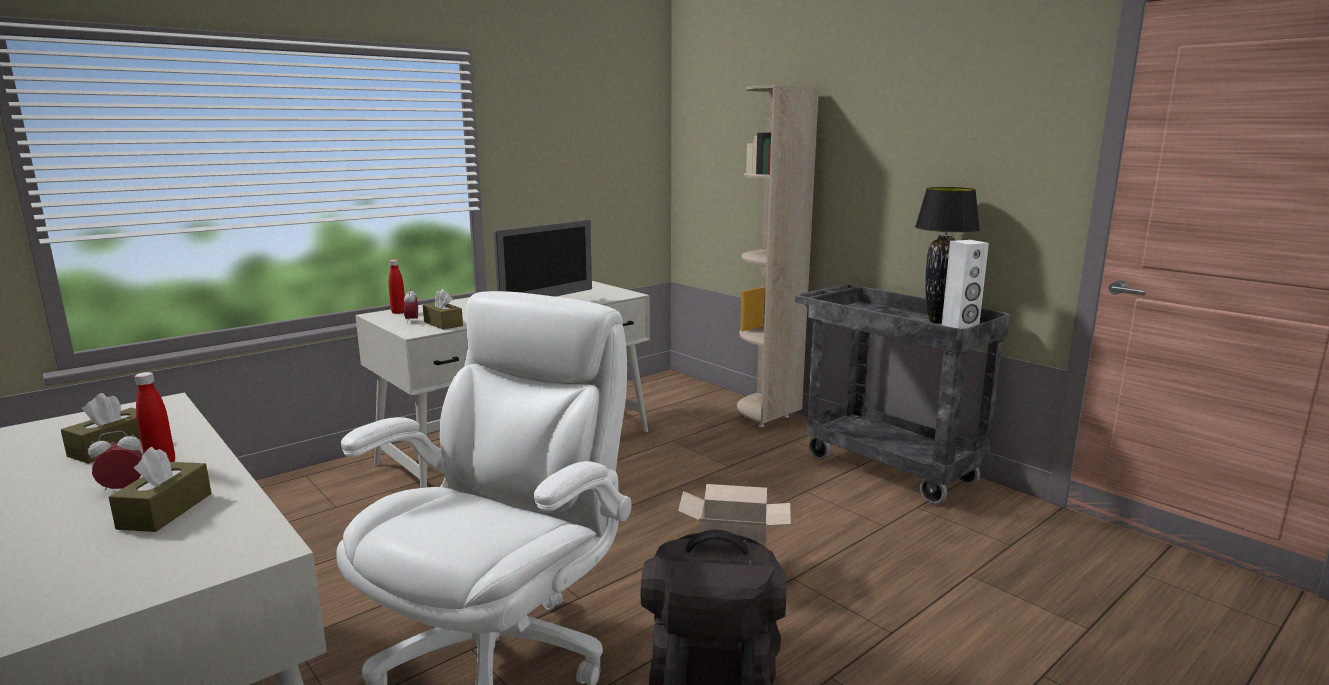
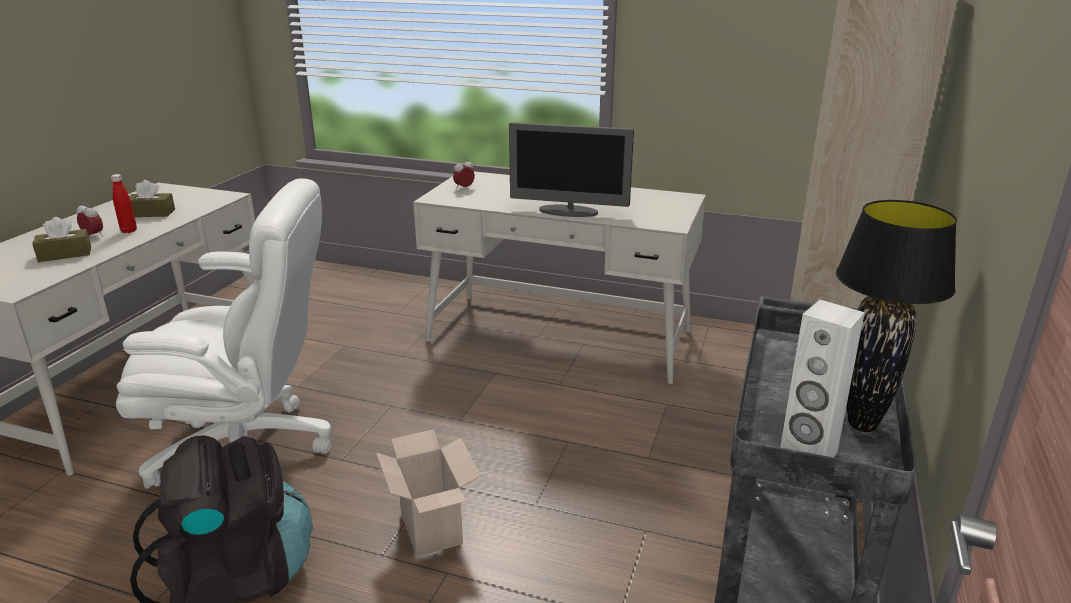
camera: 60 degrees right, 10 degrees up
red bottle [389,260,405,314] -> none
brown tissue box [423,289,463,330] -> none

